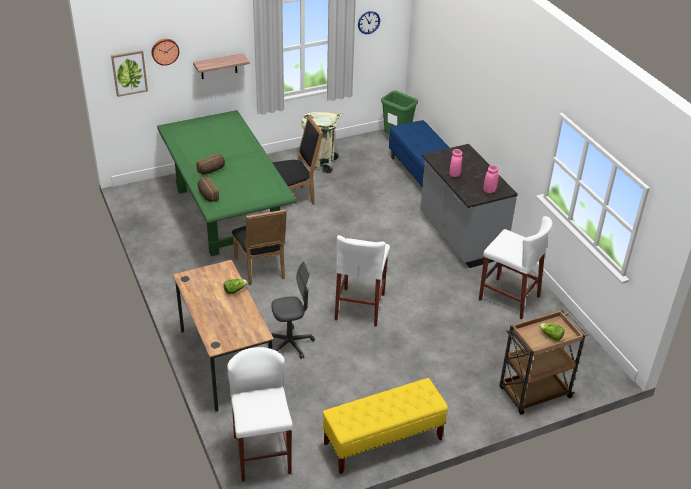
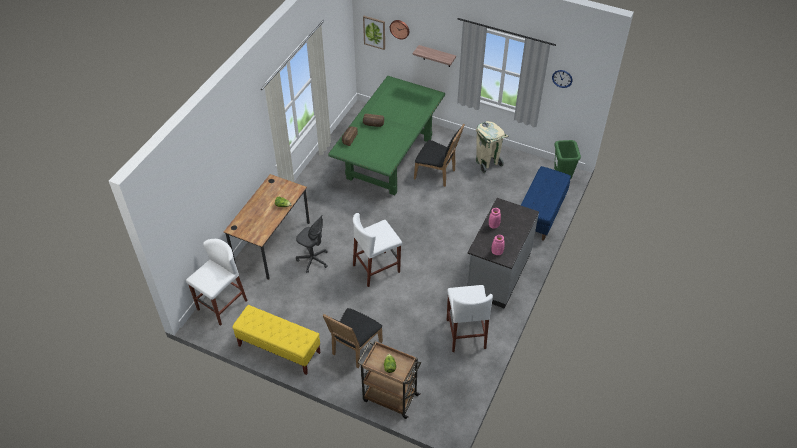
camera: 50 degrees right, 10 degrees up
black chair [232,210,287,285] -> black chair moved to [323,308,383,368]

